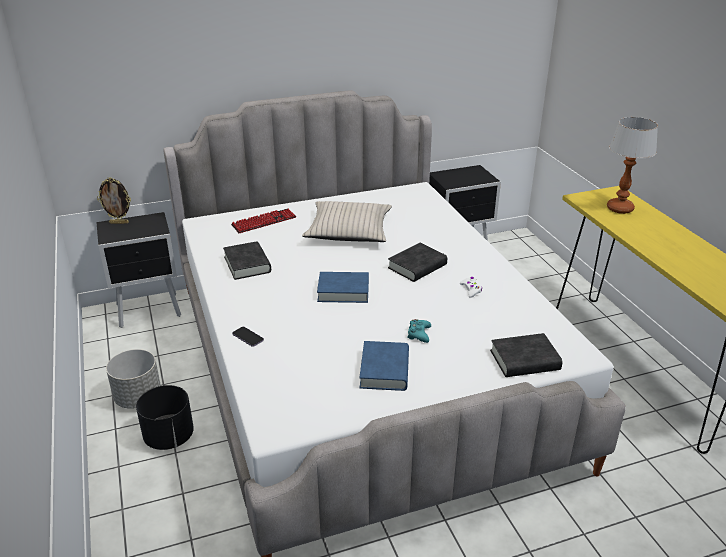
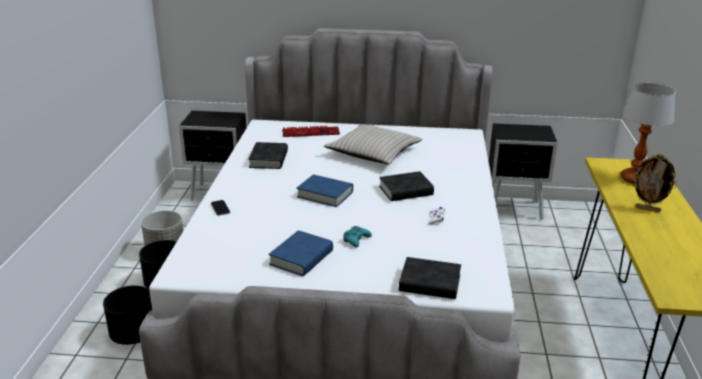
camera: 25 degrees right, 5 degrees down
picture frame [97,178,131,224] -> picture frame moved to [633,154,677,212]
none -> black planter [103,285,152,345]

